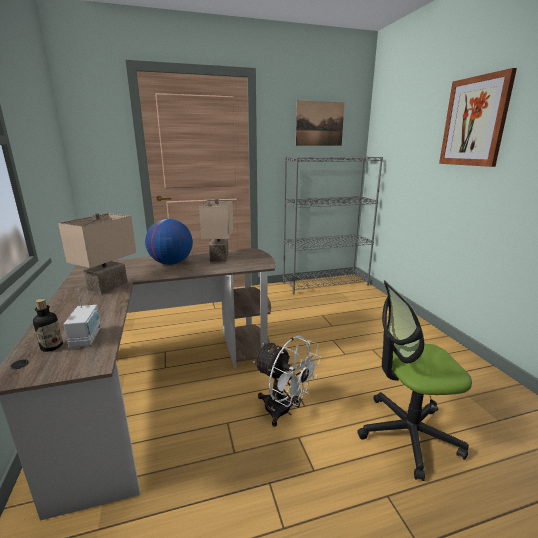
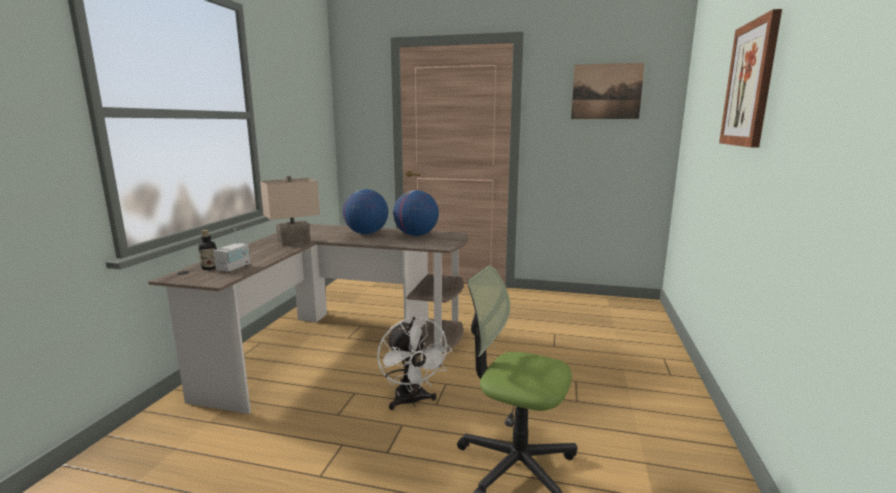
camera: 30 degrees right, 5 degrees down
beige table lamp [199,199,233,262] -> globe [393,190,439,236]
grey bookcase [283,156,383,294] -> none

